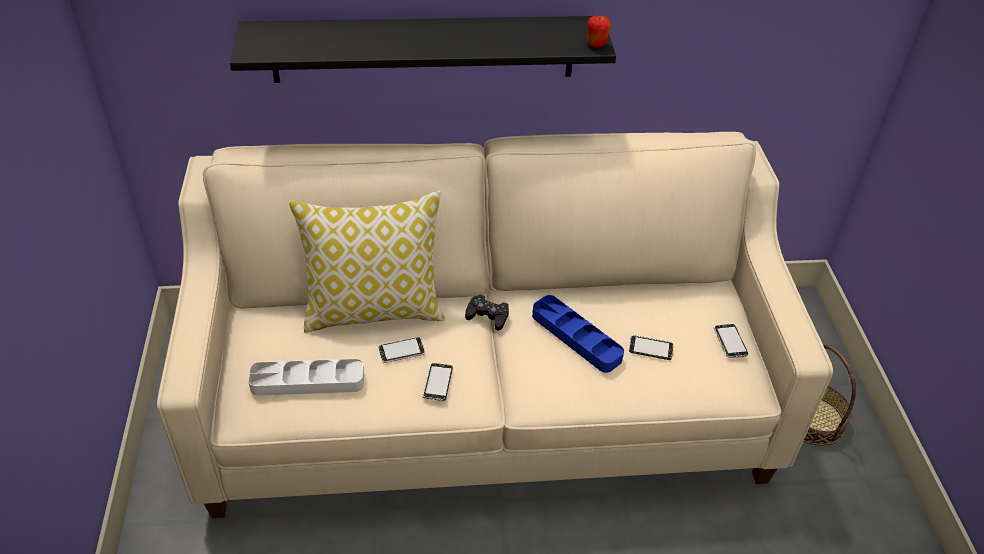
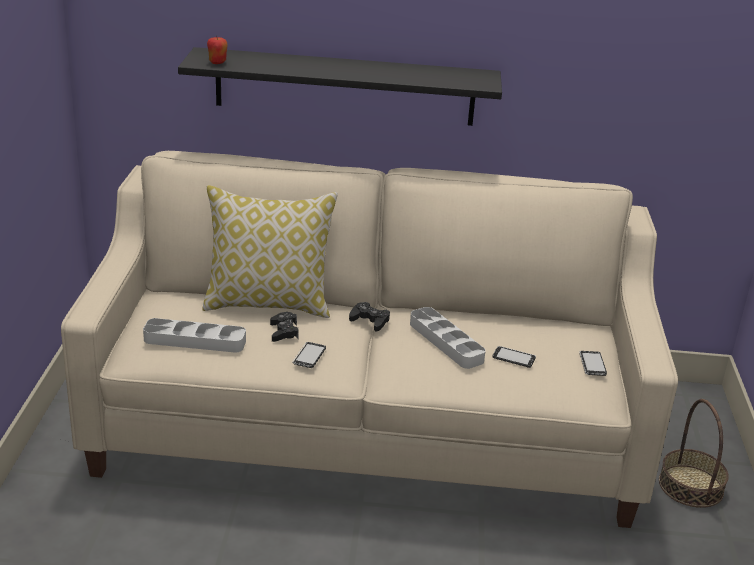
camera: 10 degrees right, 15 degrees down
phone [379,337,425,363] -> black game controller [270,312,298,342]
blue tray [532,295,624,373] -> grey tray [410,307,486,369]
apple [587,15,611,48] -> apple moved to [207,35,227,64]

